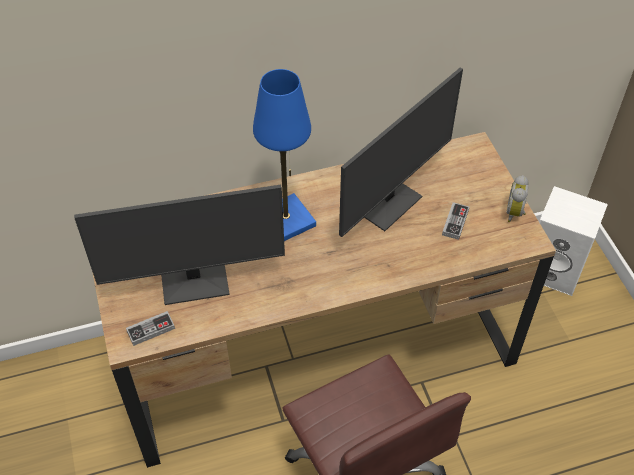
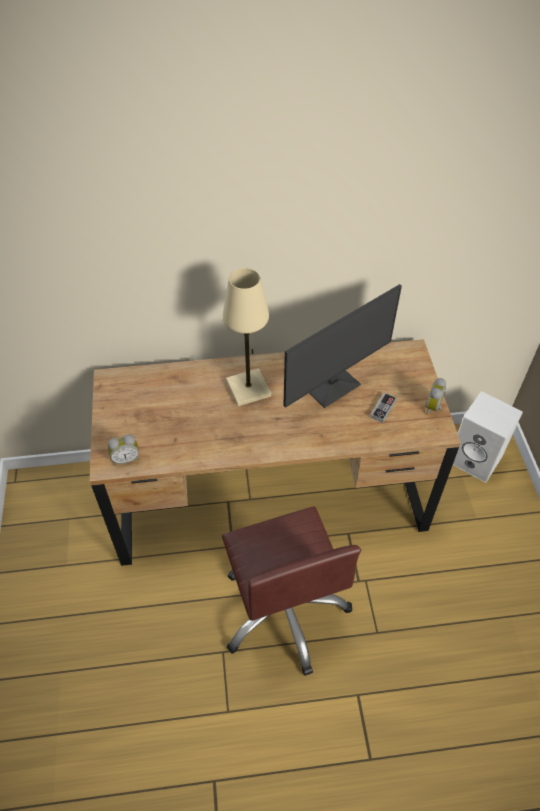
camera: 10 degrees right, 0 degrees up
monitor [74,185,285,305] -> none
game controller [126,311,175,346] -> alarm clock [108,435,139,466]
blue table lamp [253,69,316,241] -> beige table lamp [223,268,271,406]

